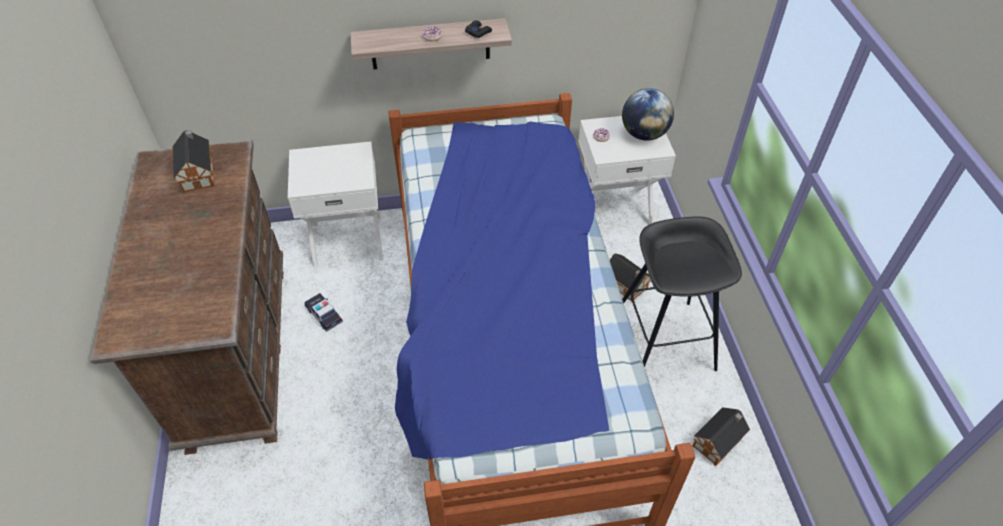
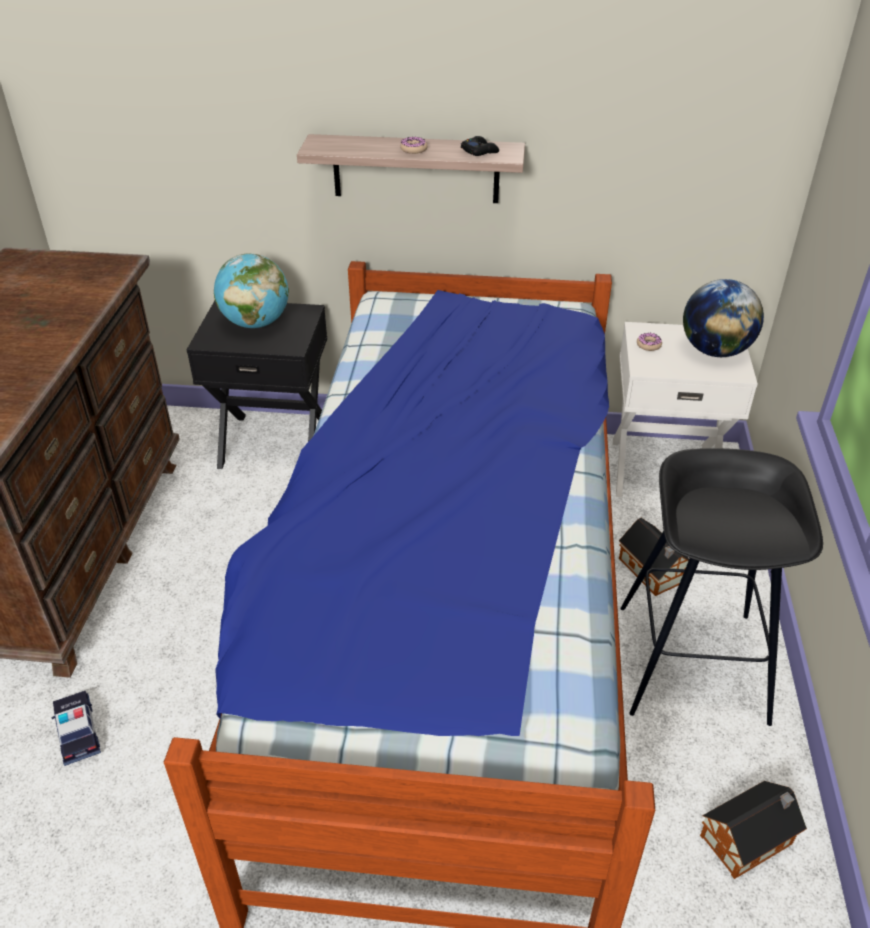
camera: 15 degrees right, 10 degrees down
toy house [172,130,215,193] -> none
white nightstand [288,141,383,268] -> black nightstand [187,301,327,469]
toy car [304,293,343,332] -> toy car moved to [51,691,101,766]
none -> globe [214,253,289,328]

